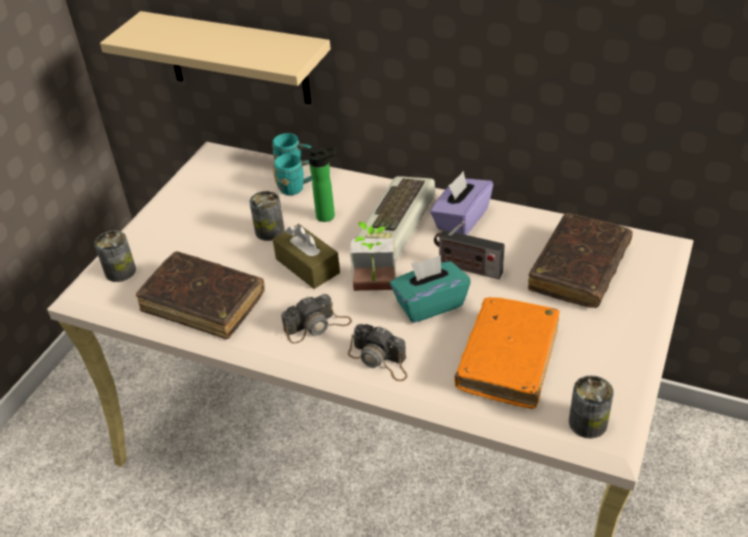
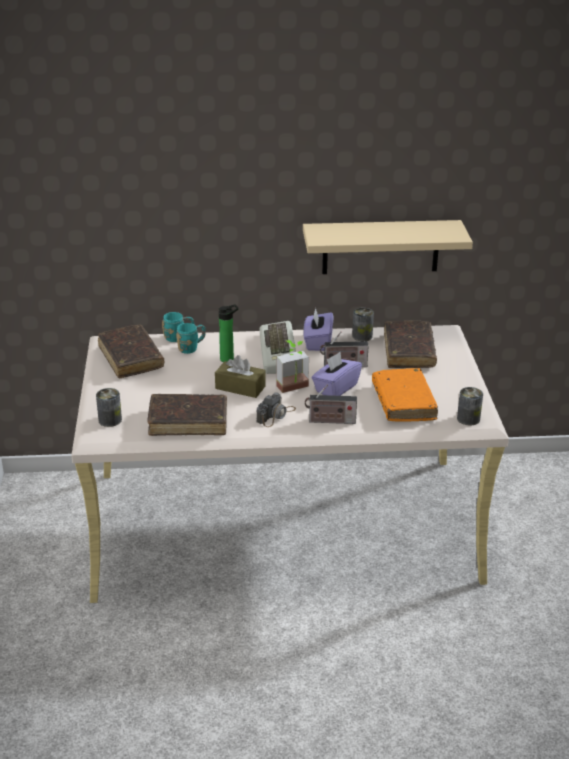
camera: 30 degrees left, 10 degrees down
beige shelf [100,11,331,104] -> beige shelf moved to [303,220,473,274]
can [249,191,285,241] -> can moved to [352,308,374,341]
camera [348,324,407,381] -> radio [305,384,357,424]
turquoise tissue box [390,255,471,323] -> purple tissue box [312,352,362,396]
none -> brown book [98,325,164,378]

